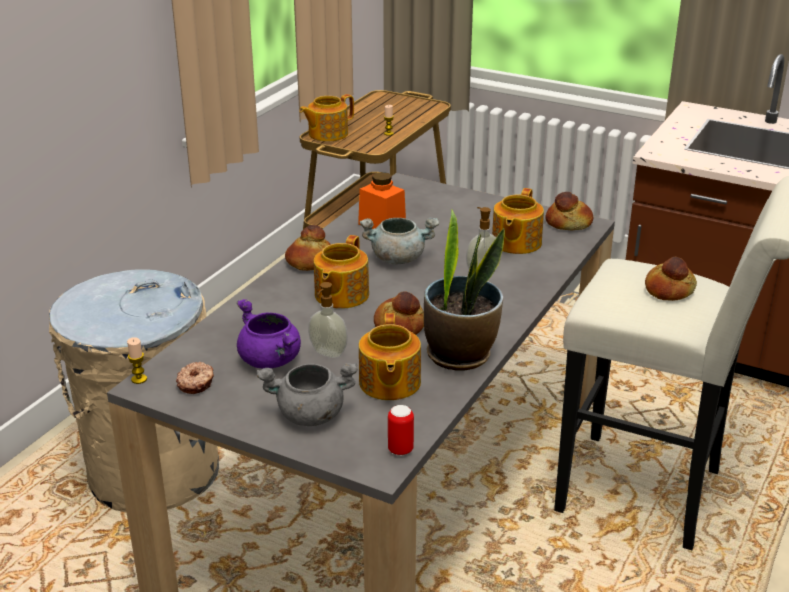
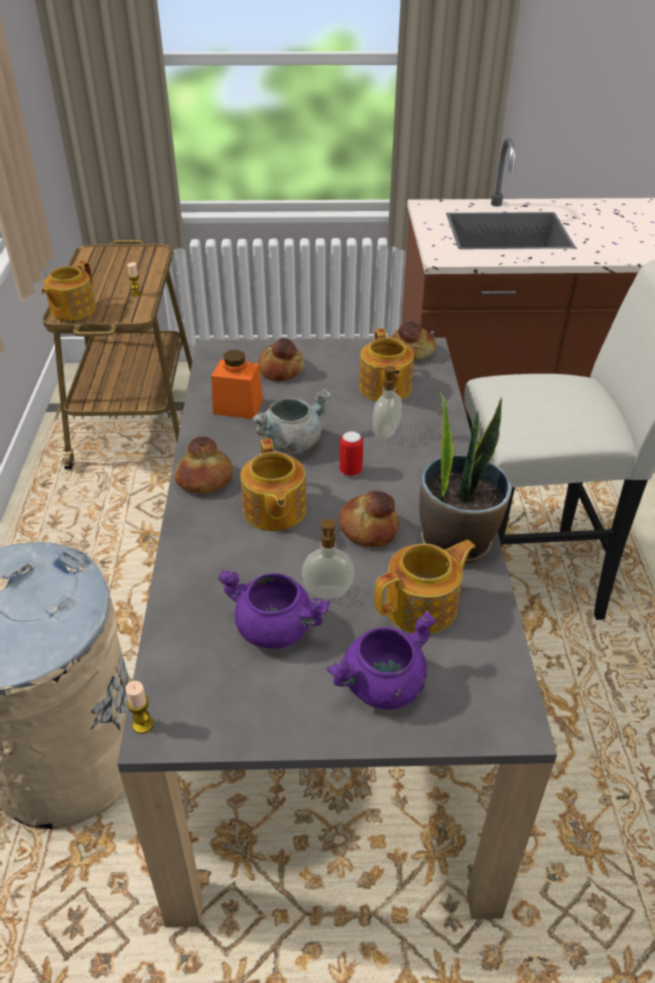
camera: 30 degrees left, 10 degrees up
donut [176,362,214,394] -> none
grey cooking pot [257,363,358,426] -> purple cooking pot [326,611,436,710]
teapot [359,313,421,400] -> teapot turned 90 degrees counterclockwise [374,540,476,634]
can [388,405,414,456] -> can moved to [340,431,363,476]
bread [645,257,697,301] -> bread moved to [258,338,304,381]

